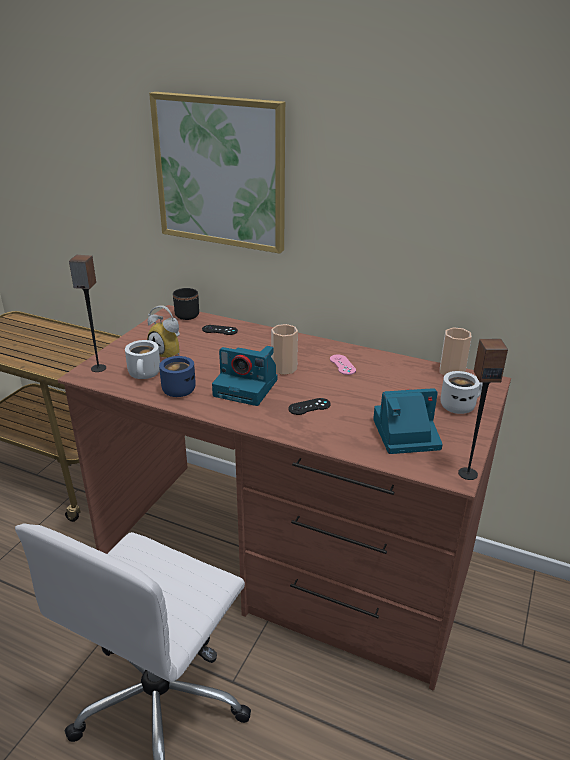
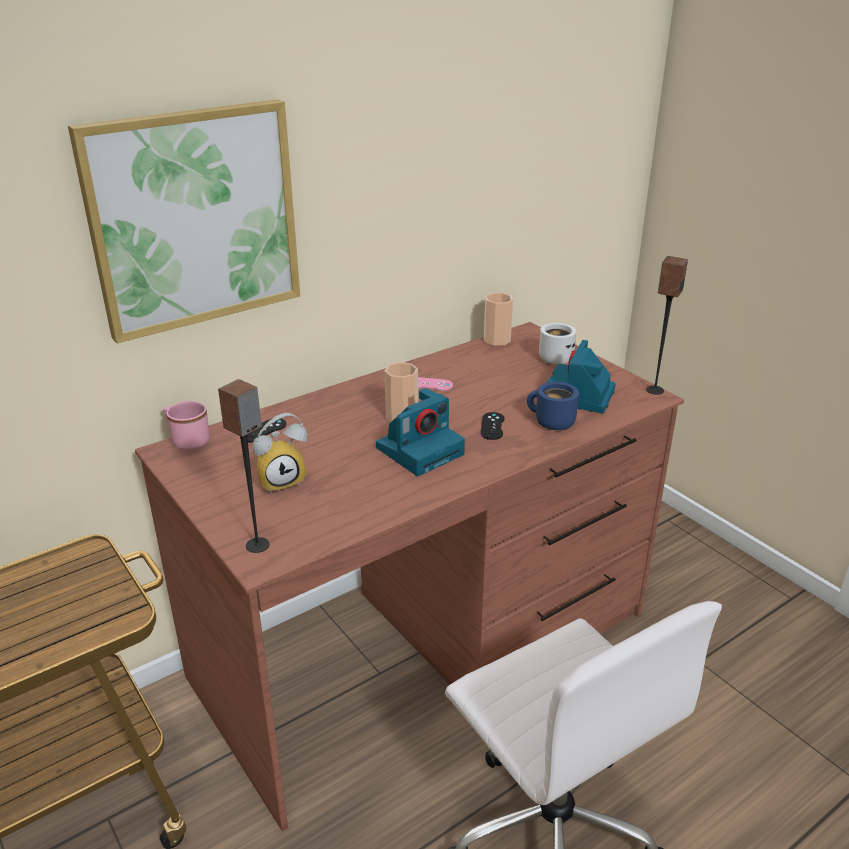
camera: 60 degrees left, 0 degrees up
white mug [125,340,160,379] -> none
blue mug [159,356,196,397] -> blue mug moved to [527,382,579,430]
black mug [173,288,199,320] -> pink mug [163,401,210,450]

